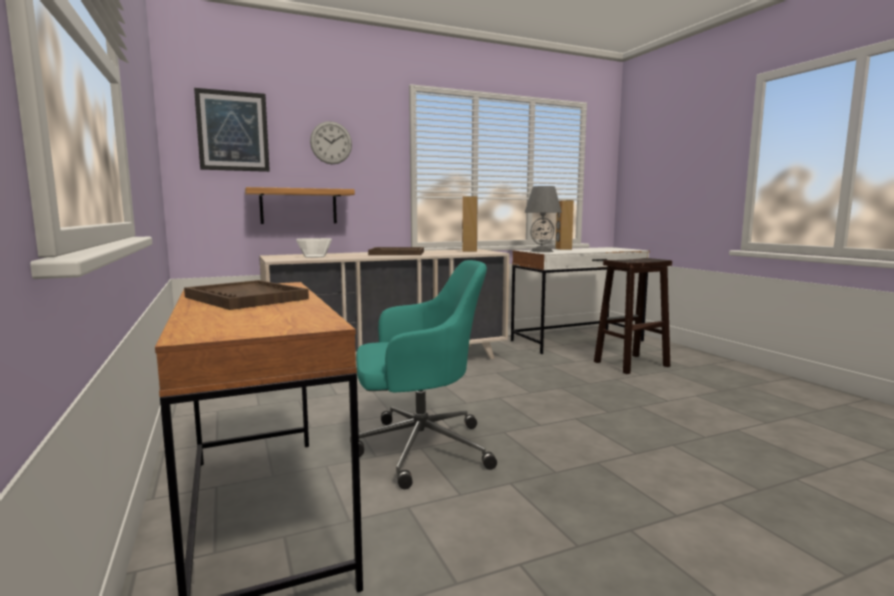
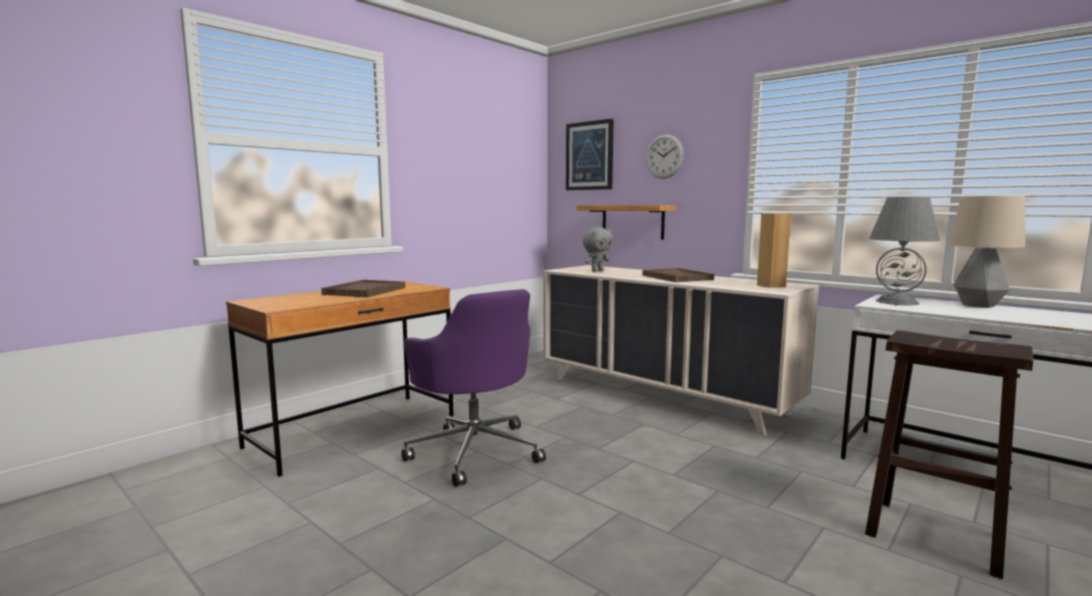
camera: 65 degrees right, 0 degrees up
bowl [296,238,332,258] -> grey plush toy [582,227,613,272]
turquoise office chair [350,260,497,489] -> purple office chair [401,289,546,487]
brown speaker [555,200,574,250] -> table lamp [949,196,1025,308]

